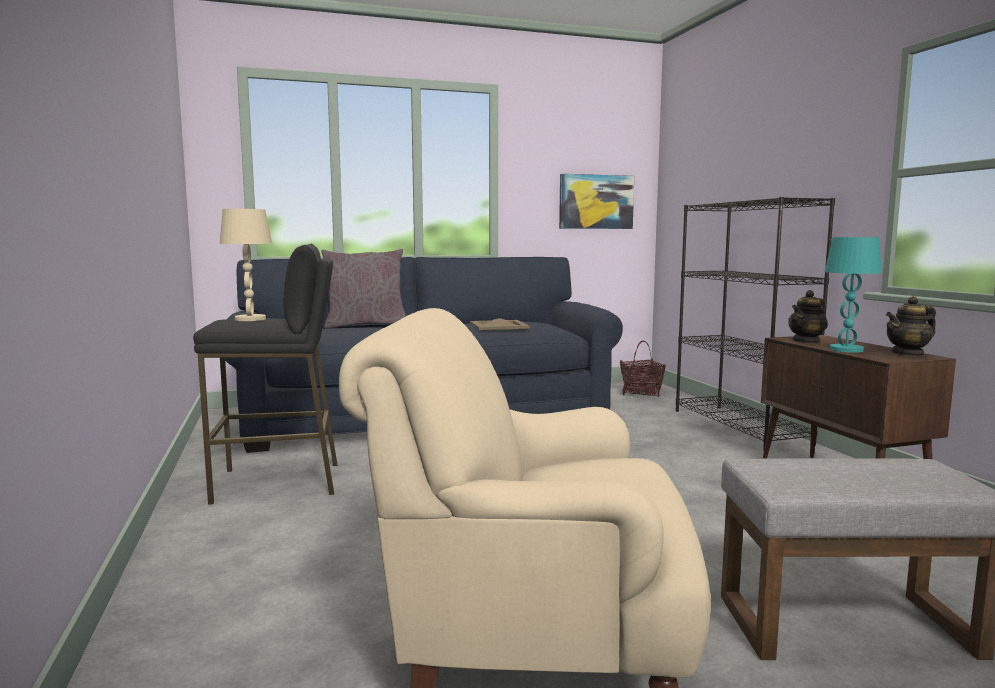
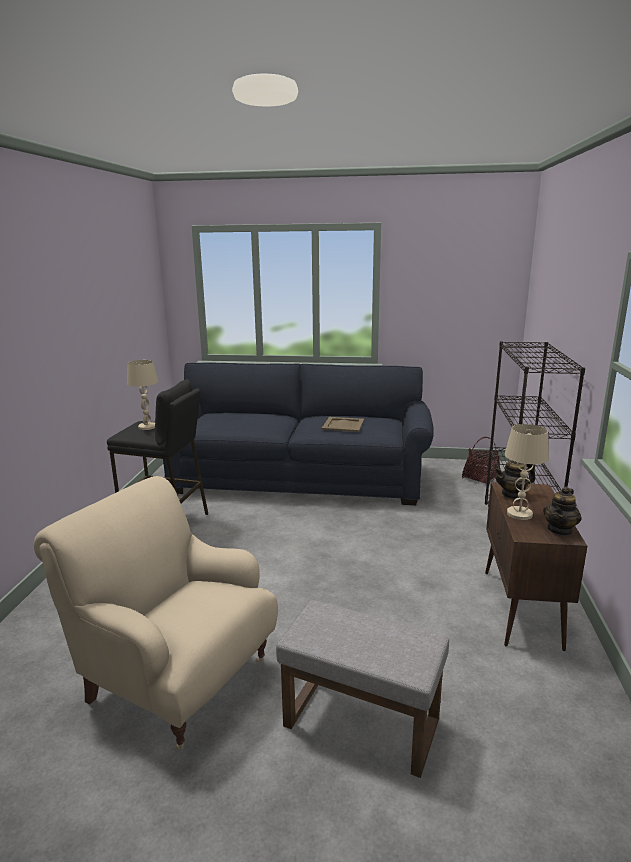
camera: 25 degrees right, 10 degrees up
grey pillow [321,249,406,329] -> none
picture [559,174,634,229] -> none
turquoise table lamp [825,237,882,353] -> beige table lamp [505,424,549,520]
teapot [886,296,936,356] -> teapot turned 60 degrees counterclockwise [543,487,582,536]

